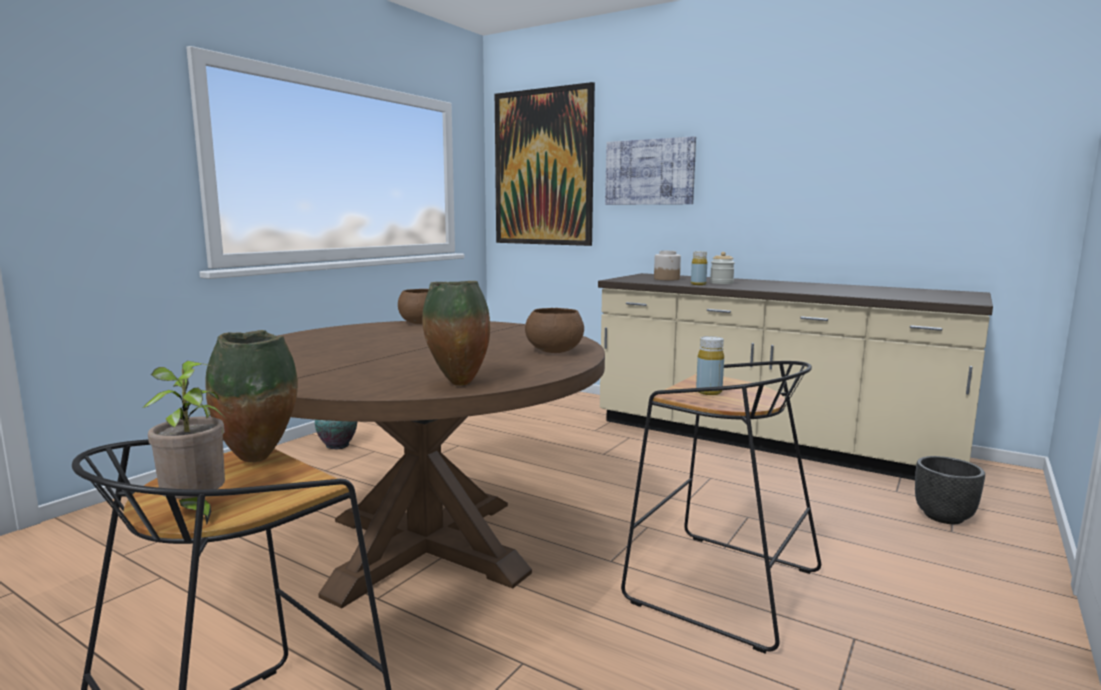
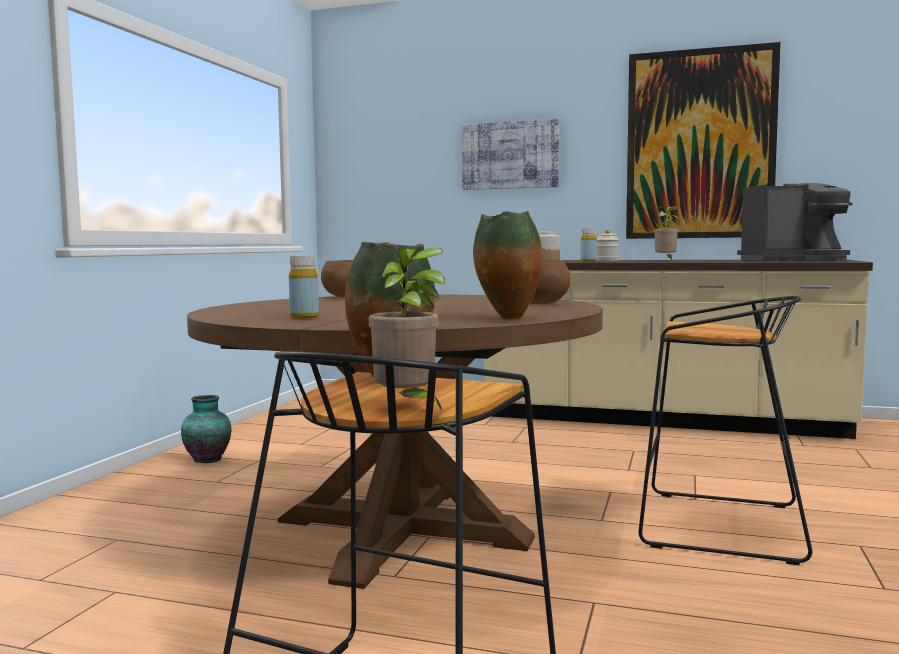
camera: 15 degrees left, 5 degrees down
picture [495,82,595,246] -> picture moved to [626,42,781,239]
yellow bottle [696,336,724,395] -> yellow bottle moved to [289,256,319,319]
black planter [915,456,985,524] -> none
none -> potted plant [654,205,680,260]
none -> coffee machine [737,183,853,261]

